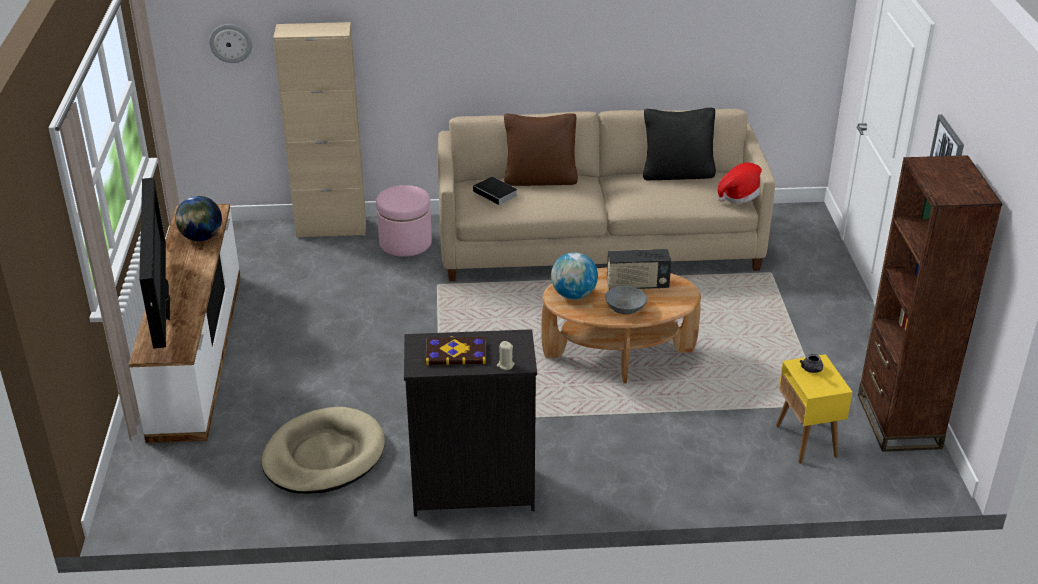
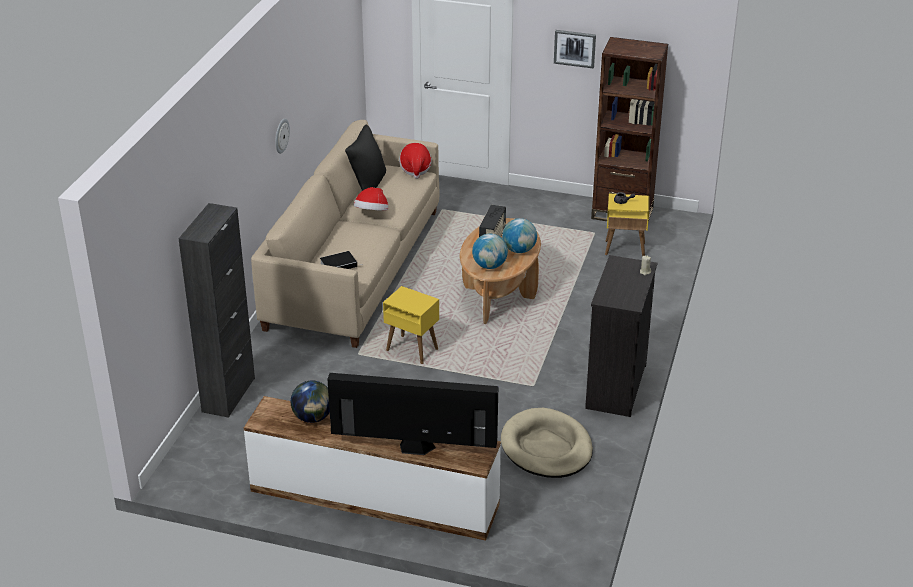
camera: 70 degrees left, 0 degrees up
wall clock [209,24,252,63] -> wall clock moved to [275,119,290,154]
beige cabinet [273,22,366,238] -> black cabinet [178,203,255,418]
pink ottoman [376,185,432,257] -> none
book [426,336,486,365] -> none
brown pillow [504,113,578,186] -> none
grey bowl [605,286,647,315] -> globe [502,218,537,253]
none -> hat [354,187,388,211]
none -> yellow side table [383,286,439,364]

